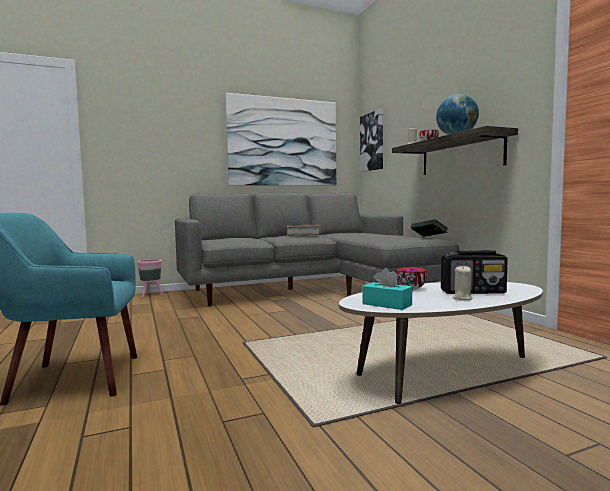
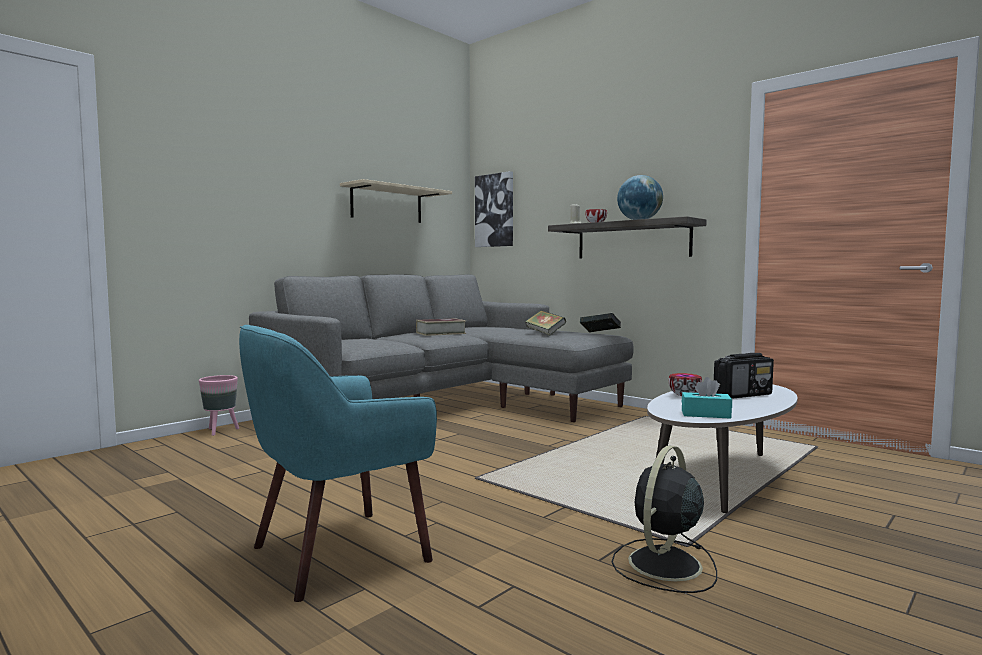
camera: 25 degrees left, 0 degrees up
picture [225,93,336,186] -> beige shelf [340,179,452,223]
beige candle [452,266,472,300] -> none
none -> book [525,310,566,335]
none -> black fan [612,446,717,593]

